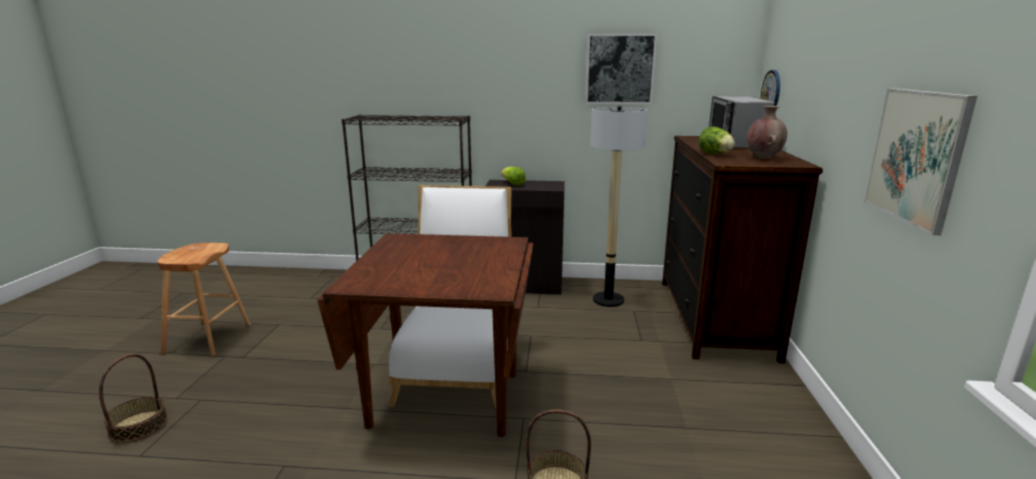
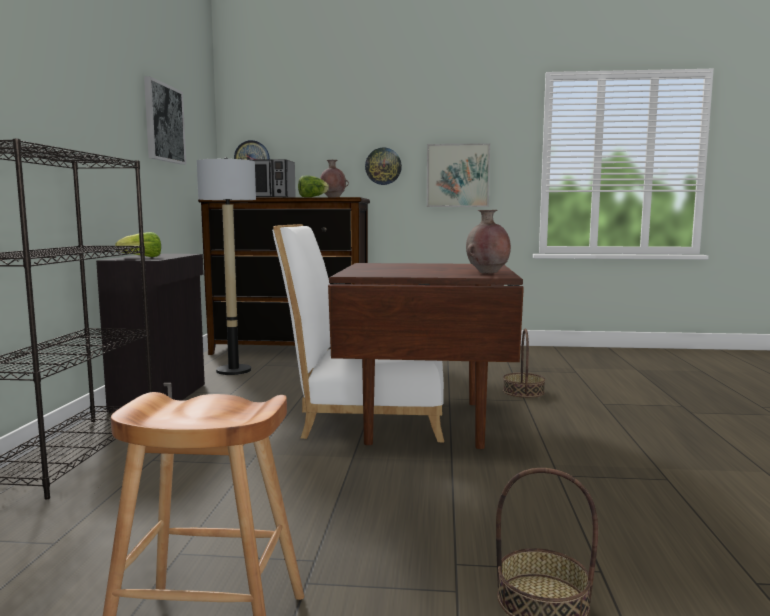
camera: 90 degrees left, 10 degrees down
none -> wall clock [365,148,402,185]
none -> brown vase [466,210,511,274]

